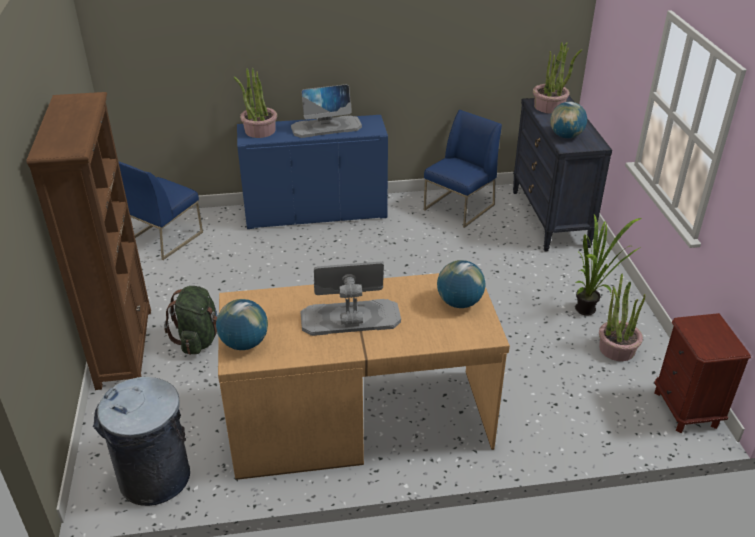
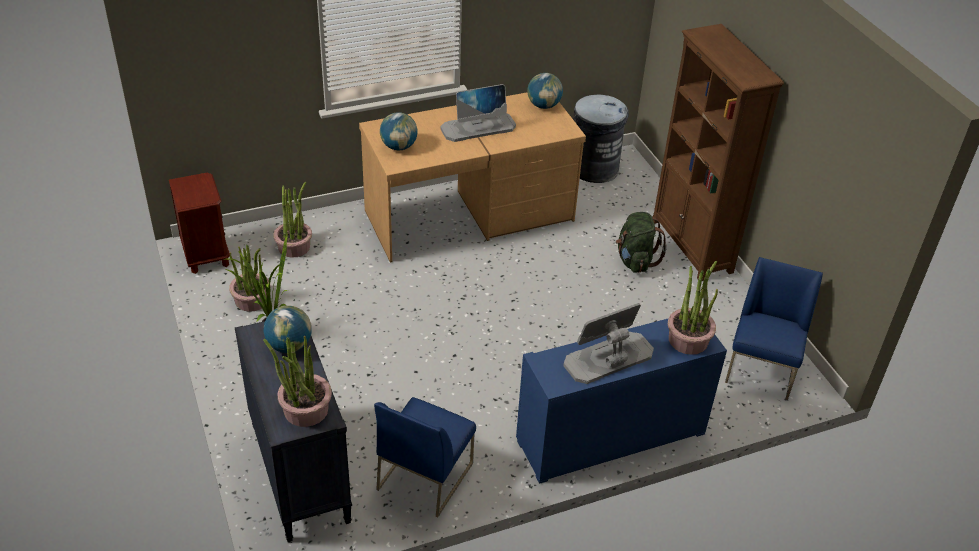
camera: 165 degrees right, 5 degrees up
none -> potted plant [273,182,312,258]

